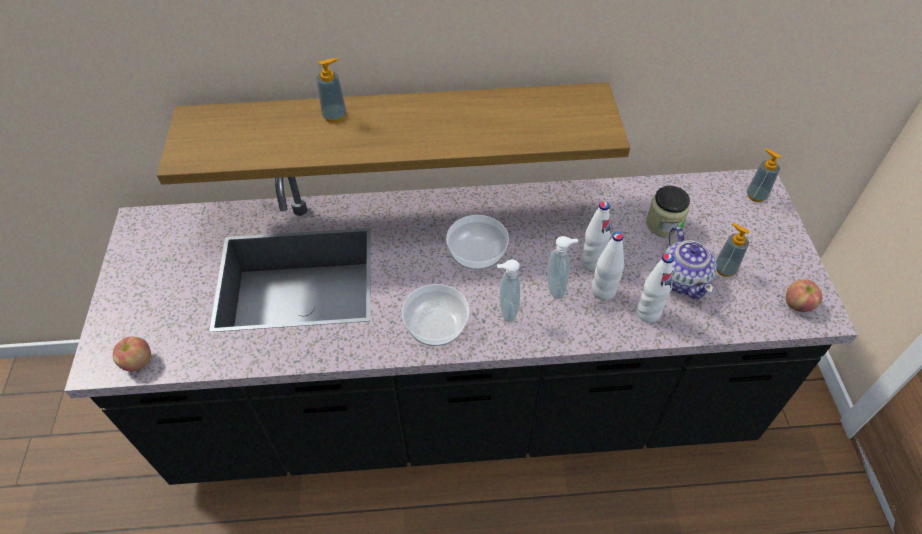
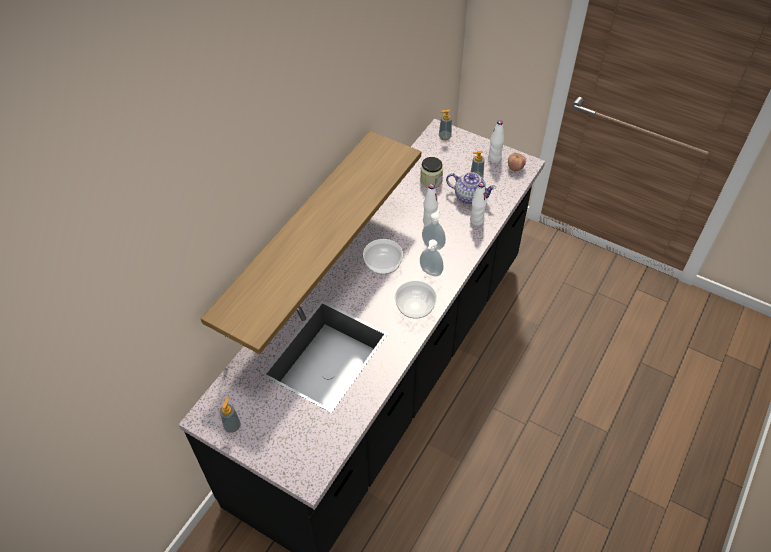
camera: 55 degrees left, 0 degrees up
apple [113,337,151,371] -> none
soap dispenser [317,58,347,123] -> soap dispenser moved to [220,397,241,433]
white bottle [592,232,624,301] -> white bottle moved to [488,120,504,163]

